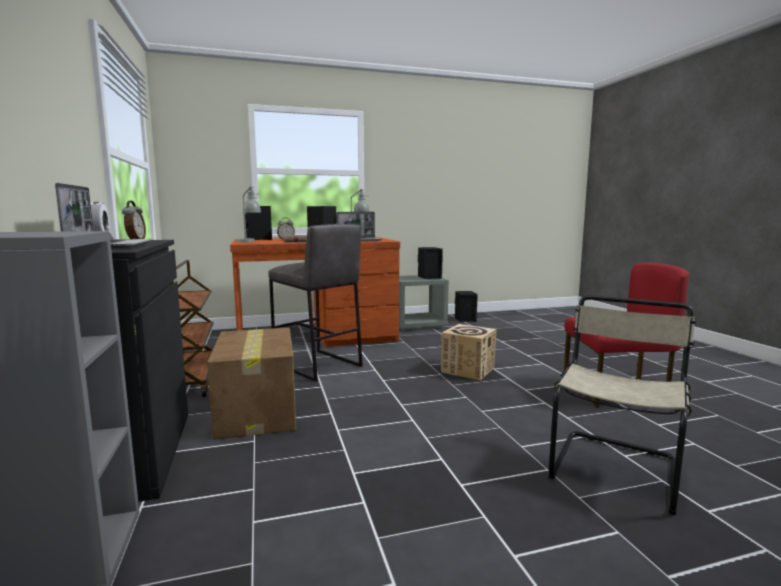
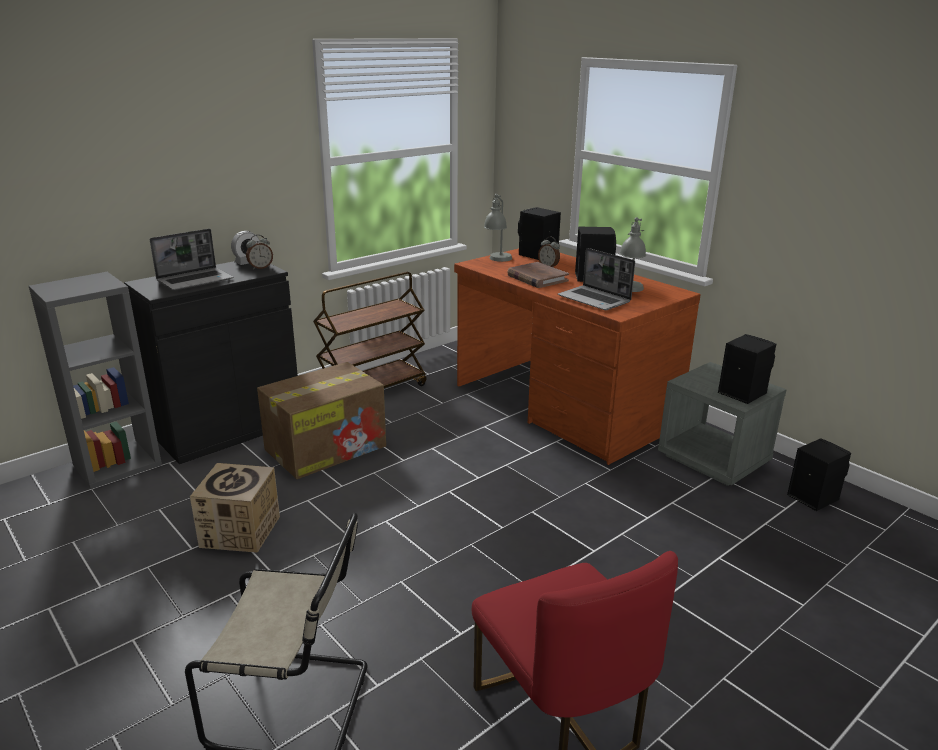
camera: 65 degrees right, 15 degrees up
grey stool [268,224,363,382] -> none
cardboard box [441,324,497,380] -> cardboard box moved to [190,463,280,553]

